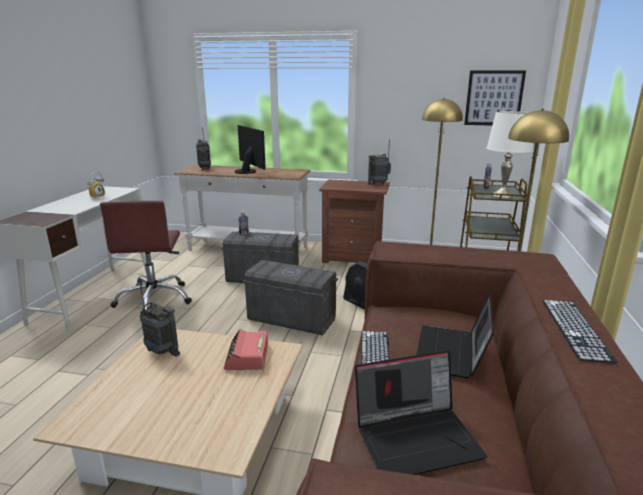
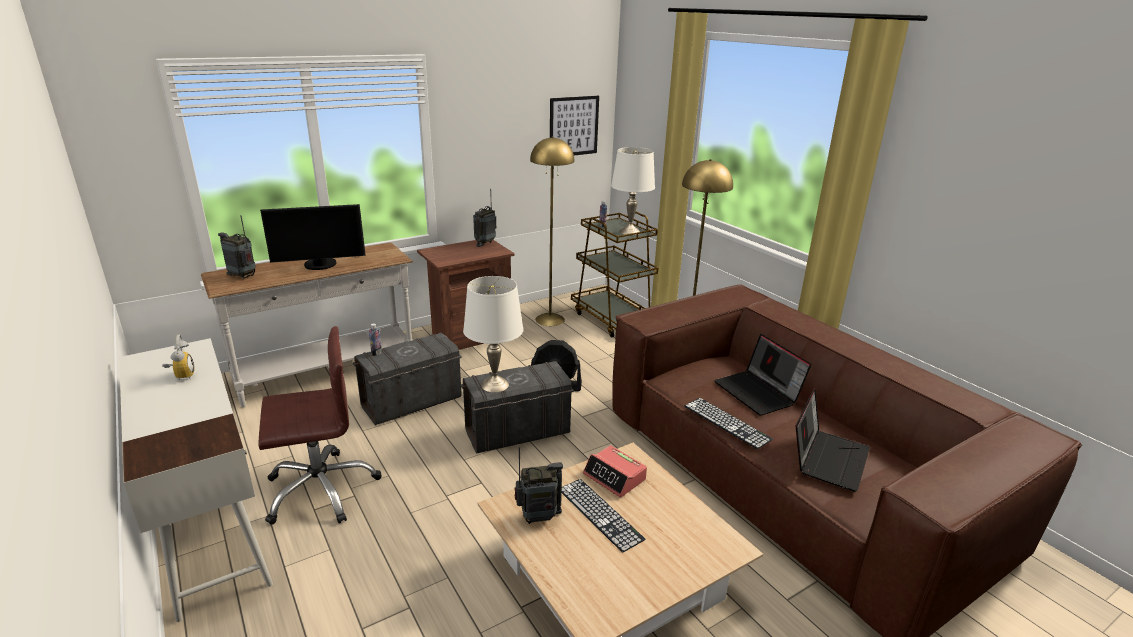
camera: 45 degrees left, 5 degrees up
brown office chair [100,200,192,312] -> brown office chair turned 60 degrees counterclockwise [259,326,382,525]
monitor [234,125,266,174] -> monitor turned 150 degrees clockwise [260,204,366,270]
keyboard [542,300,617,363] -> keyboard moved to [562,479,646,553]
none -> white table lamp [463,276,524,392]

